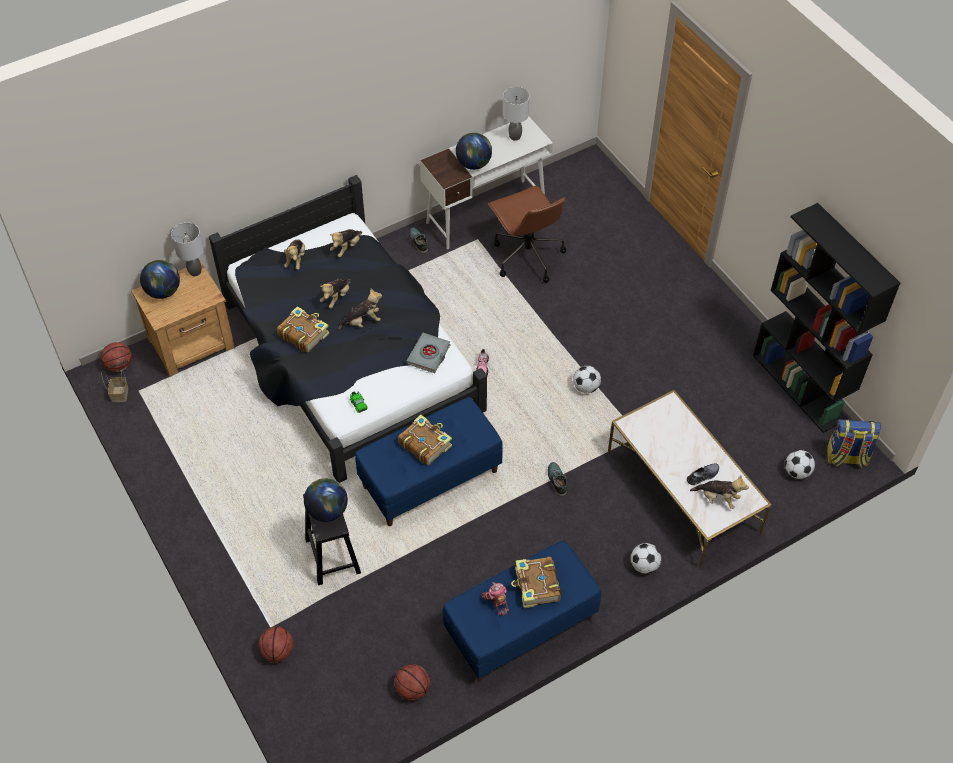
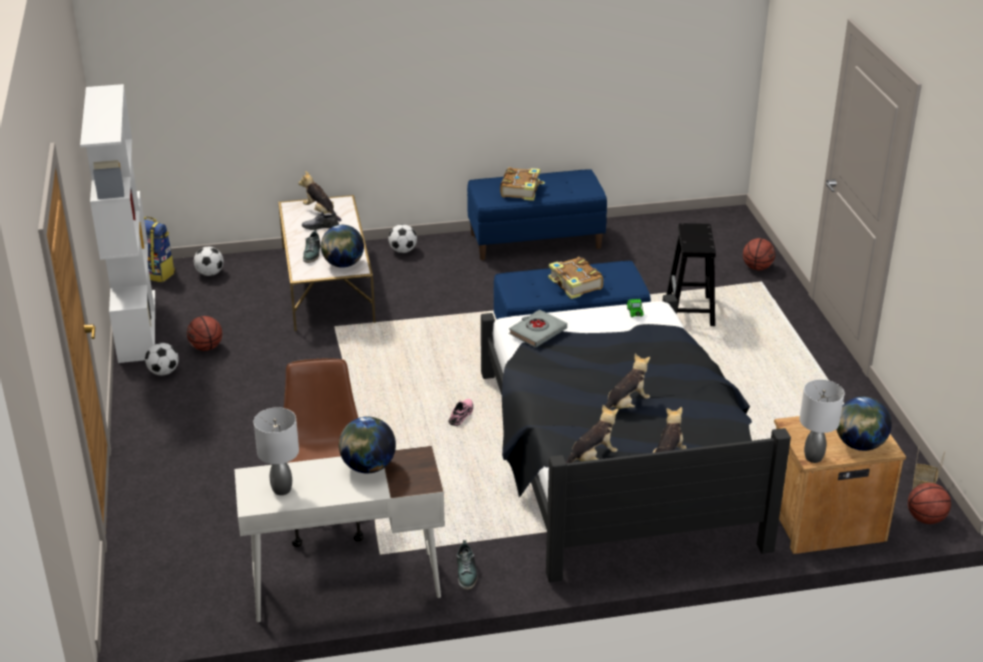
camera: 160 degrees left, 20 degrees down
book [277,306,330,353] -> none
globe [304,478,348,522] -> globe moved to [321,225,364,268]
plush toy [338,288,382,331] -> none
basketball [395,664,430,701] -> basketball moved to [187,316,222,351]
toy robot [481,582,509,616] -> none
shoe [548,462,567,496] -> shoe moved to [303,230,320,263]
football [573,366,601,393] -> football moved to [145,343,179,375]
black bookcase [753,203,900,433] -> white bookcase [80,84,155,363]

